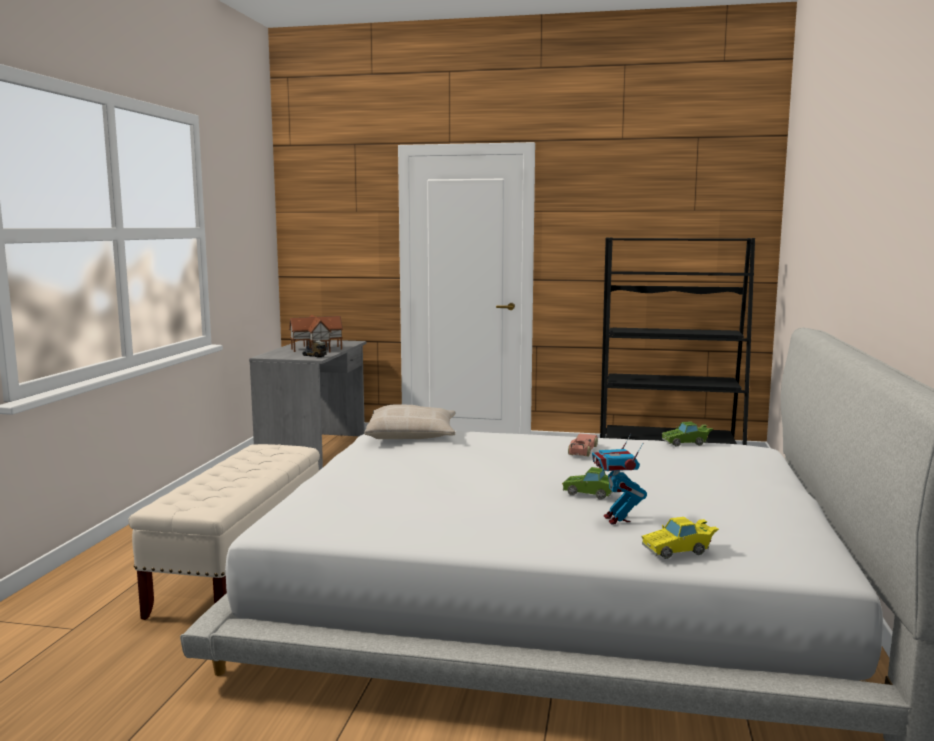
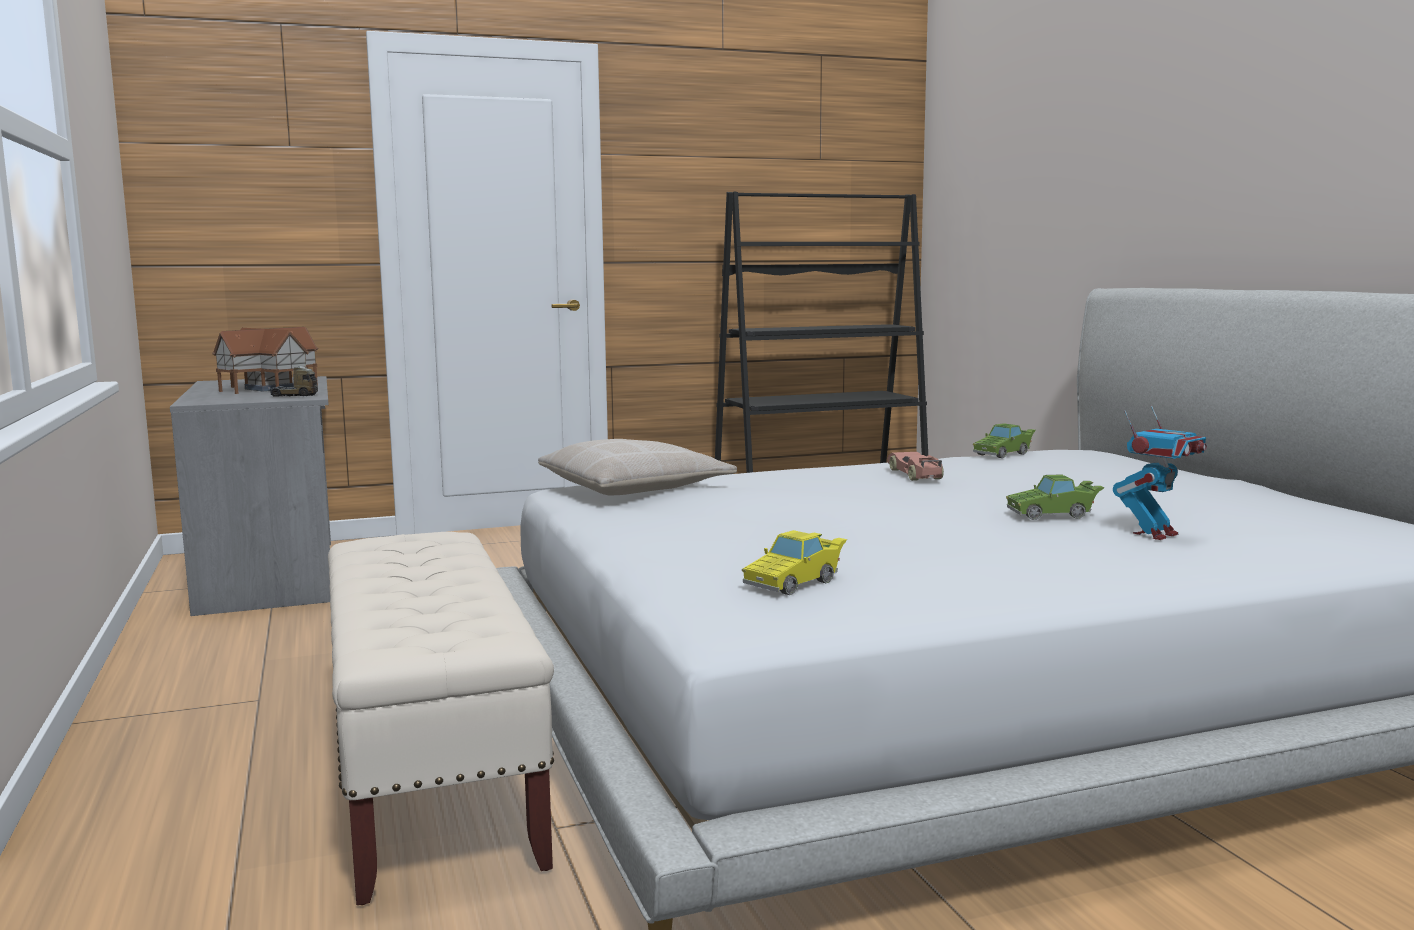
camera: 30 degrees left, 0 degrees up
toy robot [592,434,647,524] -> toy robot turned 90 degrees counterclockwise [1113,406,1207,540]
yellow toy car [641,517,719,559] -> yellow toy car moved to [742,530,847,595]

